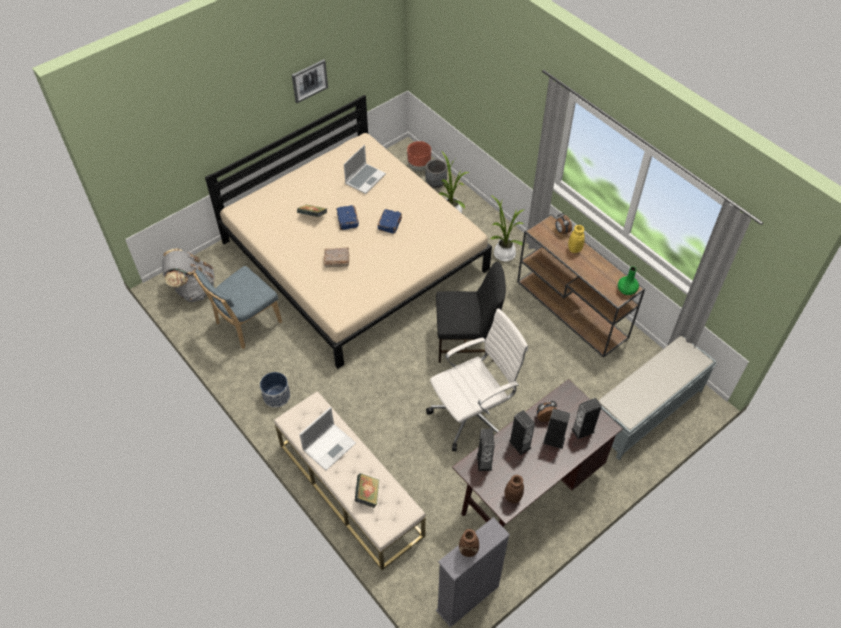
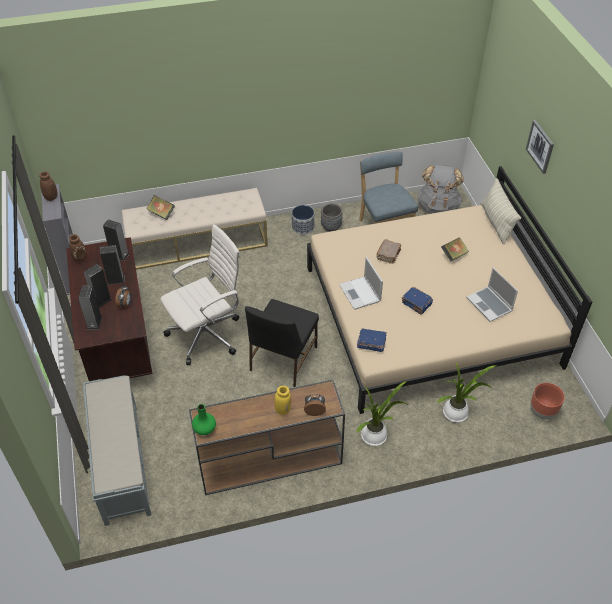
camera: 115 degrees right, 5 degrees down
picture [292,59,328,103] -> picture moved to [526,120,554,174]
laptop [299,407,356,470] -> laptop moved to [339,257,383,310]
blue book [336,205,359,230] -> blue book moved to [357,328,387,352]
grey planter [425,159,447,188] -> grey planter moved to [321,203,343,232]
white office chair [426,308,528,451] -> white office chair turned 120 degrees counterclockwise [161,224,241,365]
none -> pillow [481,178,521,244]

